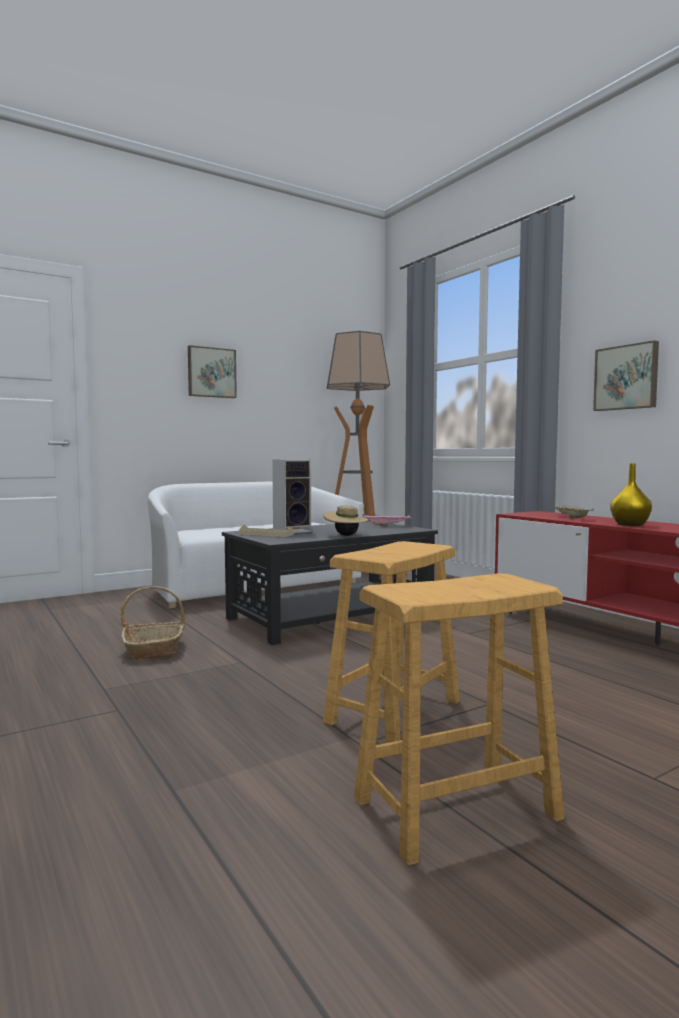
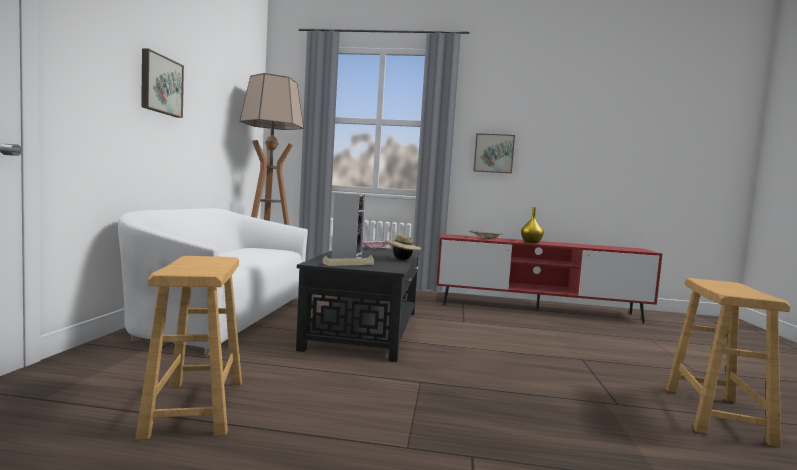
camera: 50 degrees left, 0 degrees up
basket [121,586,185,659] -> none
brown stool [323,541,460,743] -> brown stool moved to [135,256,242,440]

